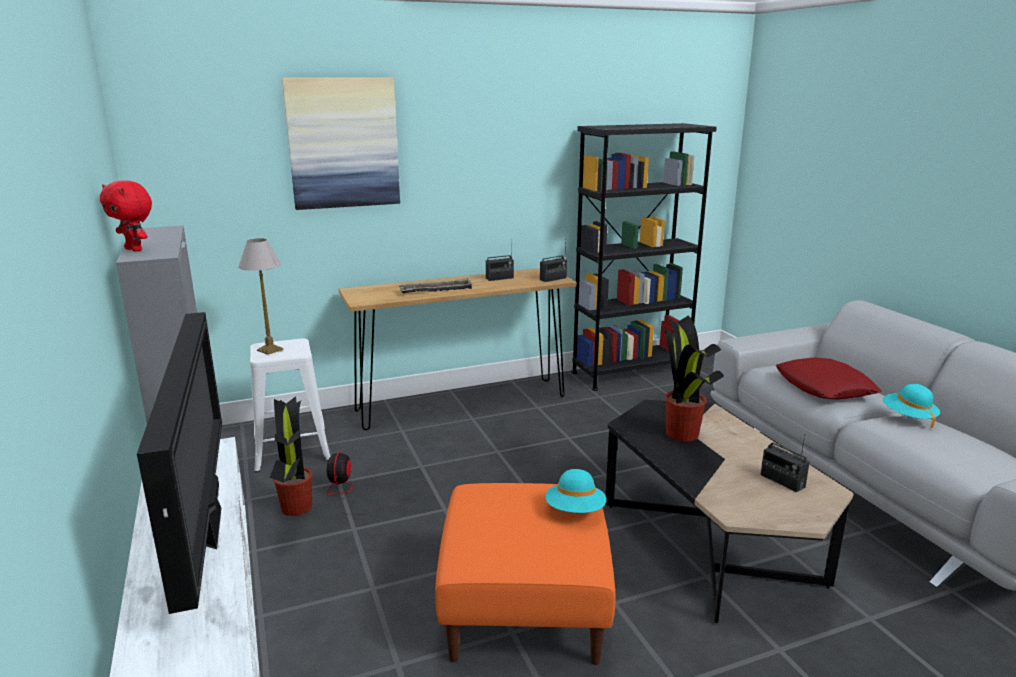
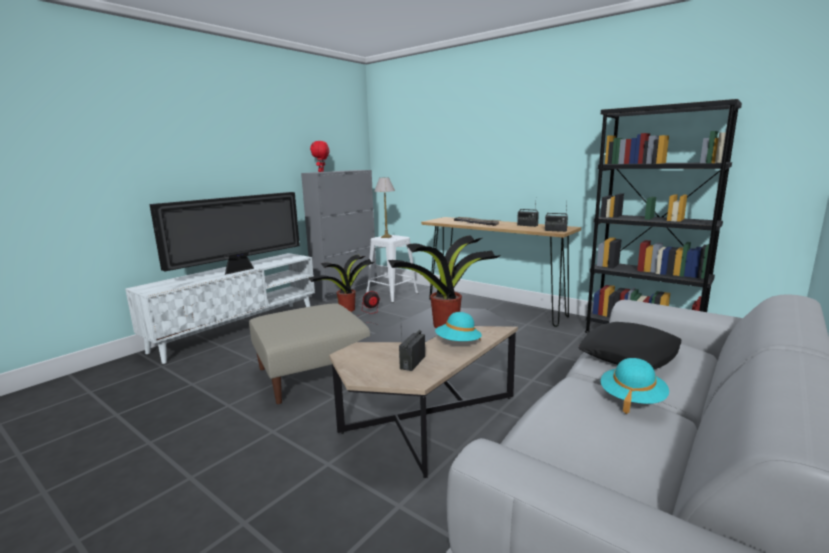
camera: 60 degrees right, 5 degrees down
picture [282,78,400,210] -> none
orange ottoman [435,483,615,665] -> beige ottoman [249,303,370,404]
turquoise hat [545,469,607,513] -> turquoise hat moved to [435,312,482,341]
red pillow [776,358,882,399] -> black pillow [578,322,682,369]

